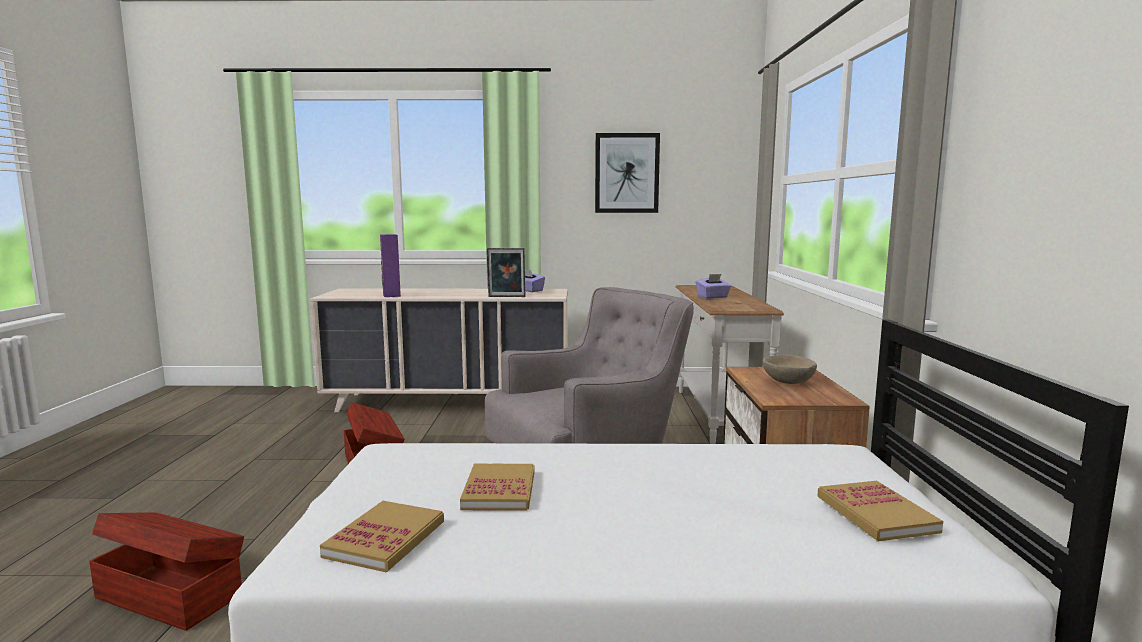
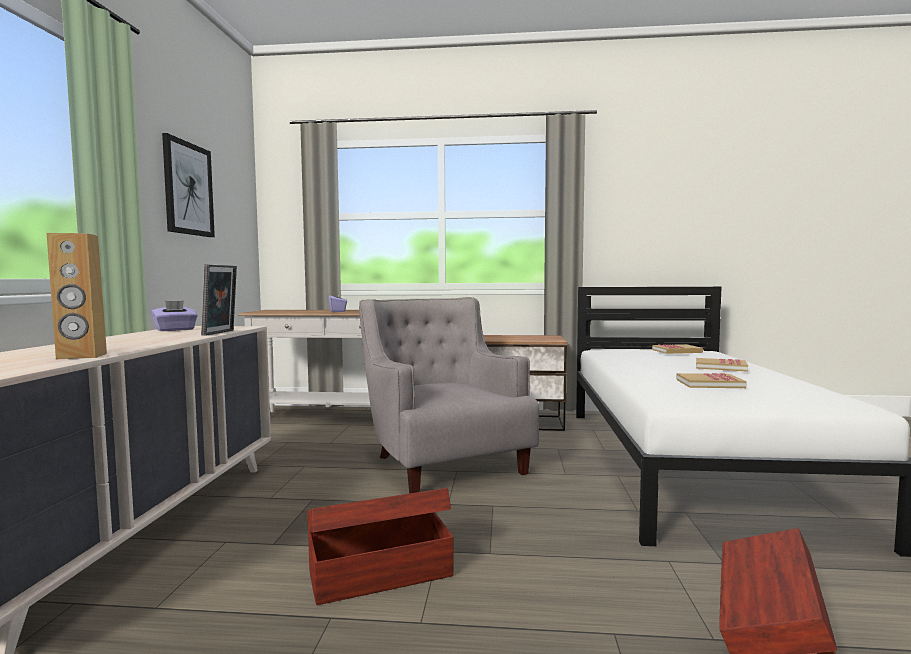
camera: 85 degrees left, 5 degrees down
book [320,501,444,573] -> book moved to [696,358,748,372]
purple speaker [380,234,401,297] -> brown speaker [47,233,107,359]
beige bowl [763,355,817,384] -> none

